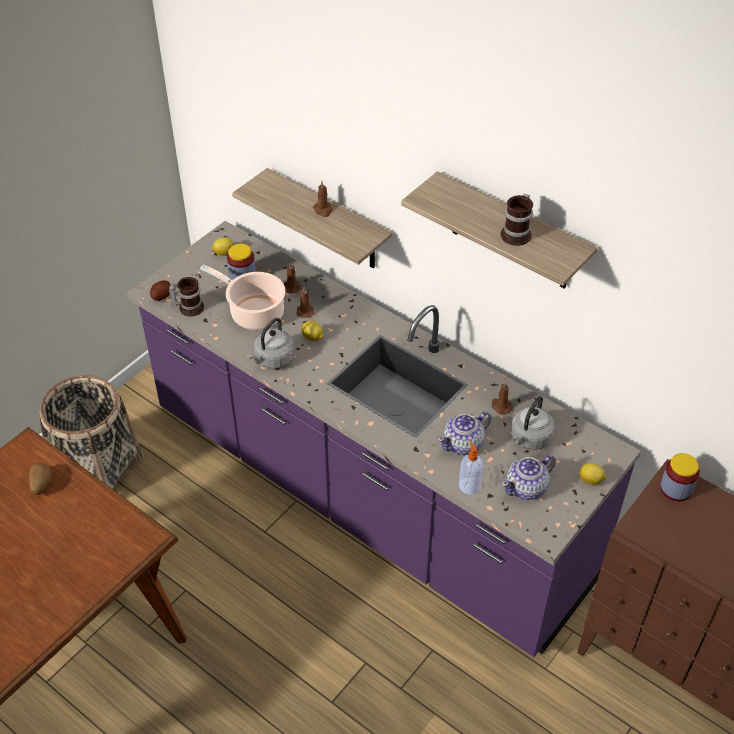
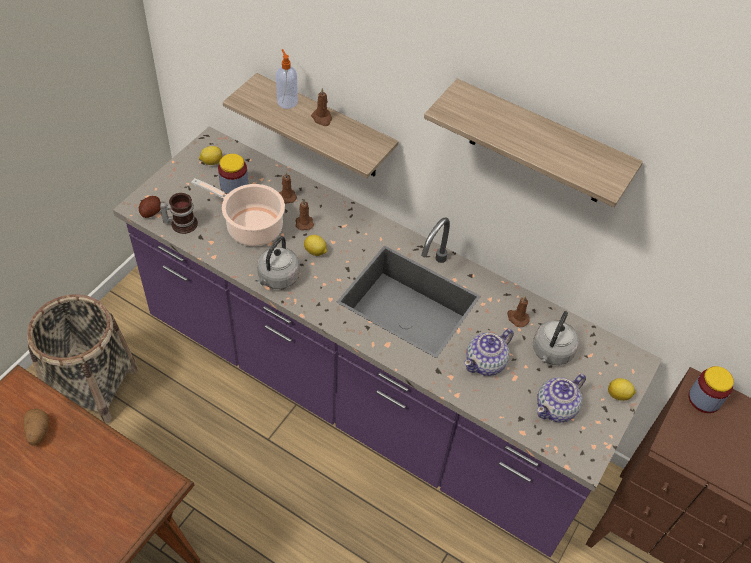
camera: 10 degrees left, 5 degrees up
soap dispenser [459,439,483,494] -> soap dispenser moved to [276,49,298,109]
mug [500,194,533,246] -> none

